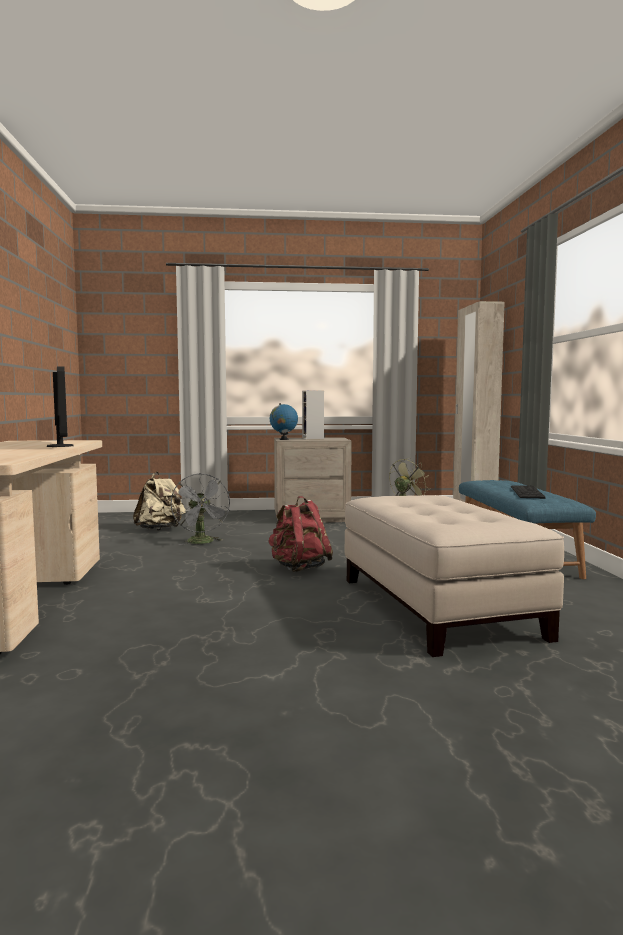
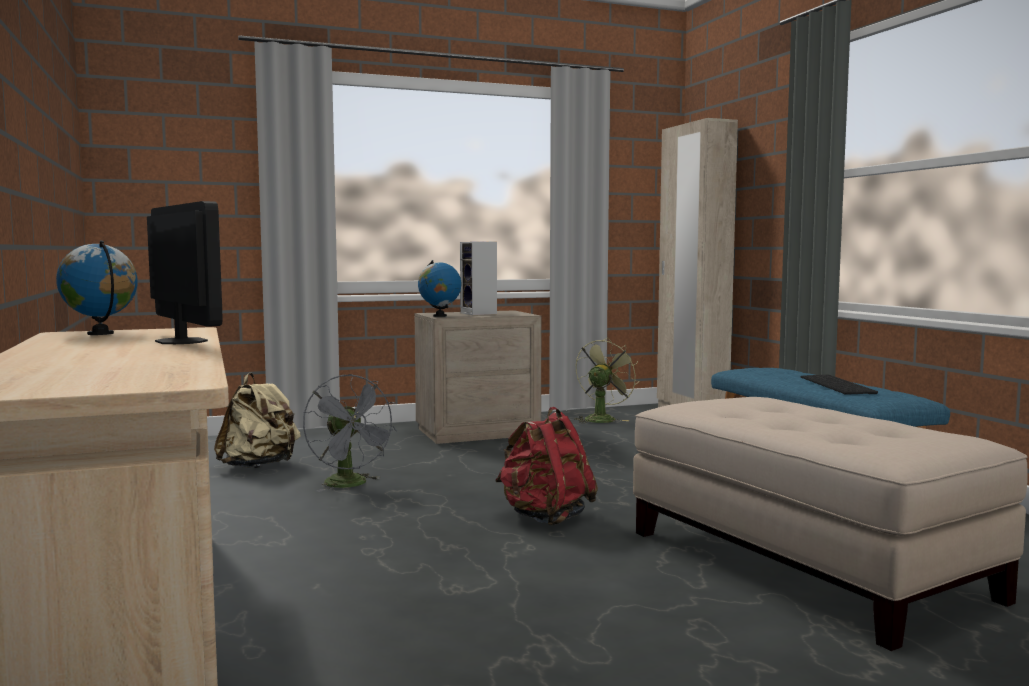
camera: 15 degrees left, 0 degrees up
none -> globe [56,240,138,335]

